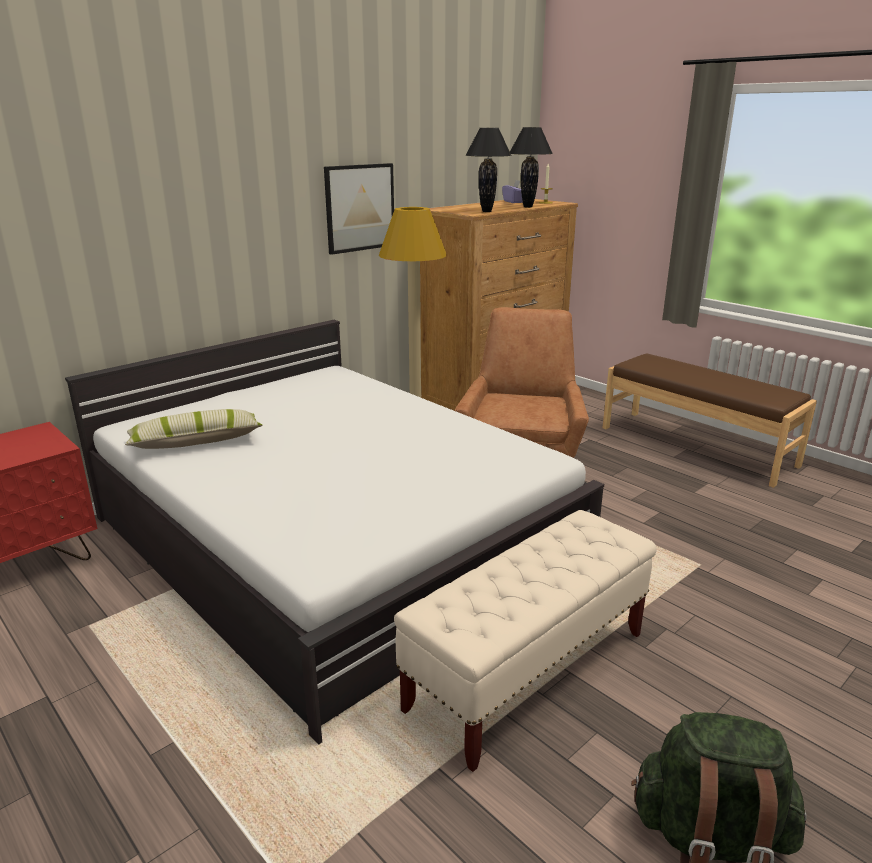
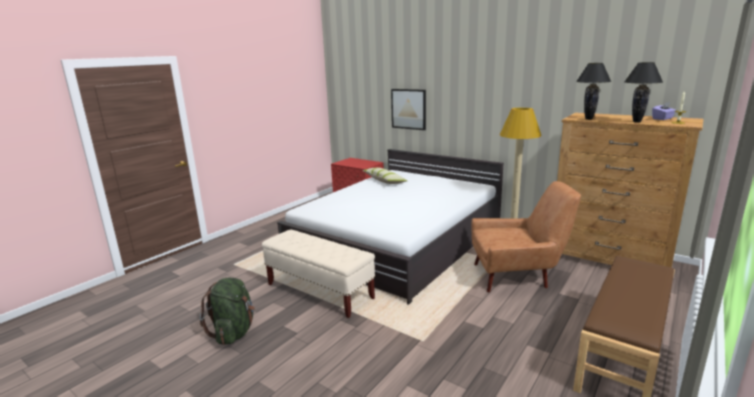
camera: 80 degrees right, 5 degrees down
picture [324,163,394,255] -> picture moved to [391,89,426,130]

